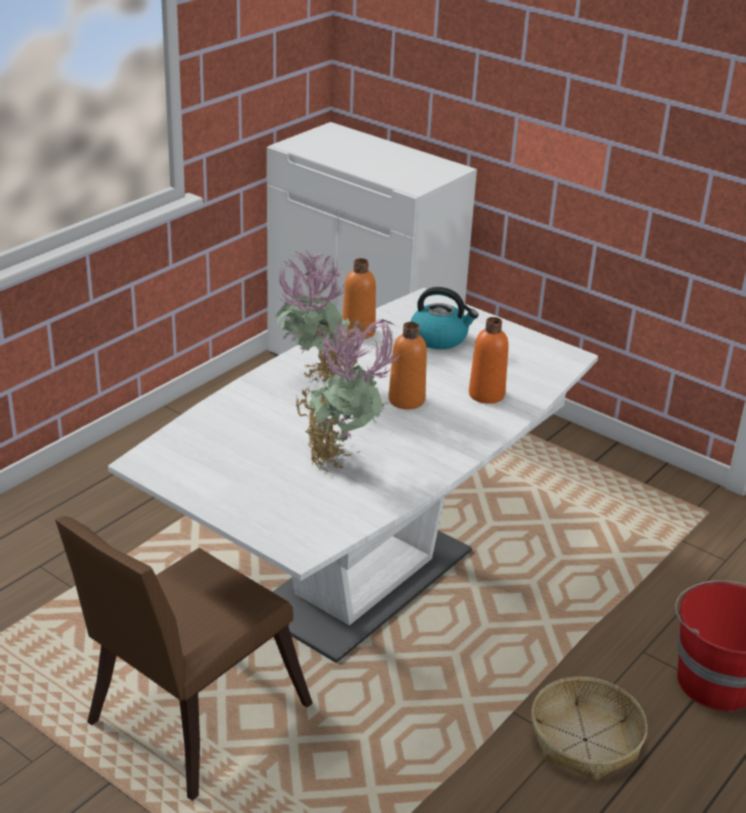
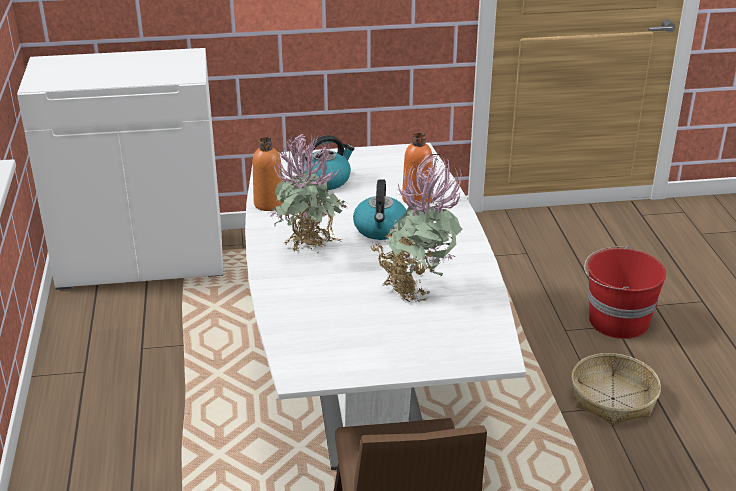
camera: 45 degrees left, 0 degrees up
orange bottle [388,322,427,409] -> kettle [353,179,407,240]

